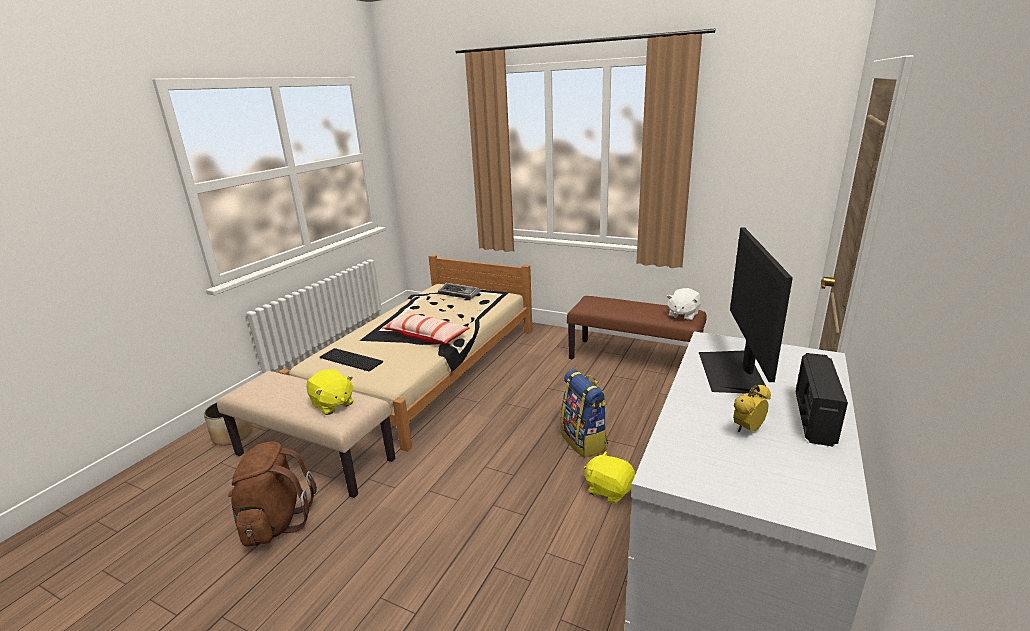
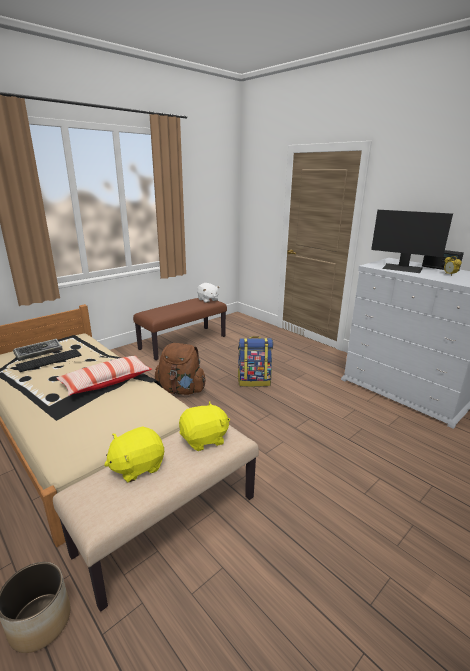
camera: 70 degrees left, 0 degrees up
brown backpack [228,442,317,547] -> brown backpack moved to [155,343,206,395]
keyboard [320,348,383,371] -> keyboard moved to [16,349,82,372]
yellow plush toy [584,451,635,504] -> yellow plush toy moved to [104,426,164,483]

